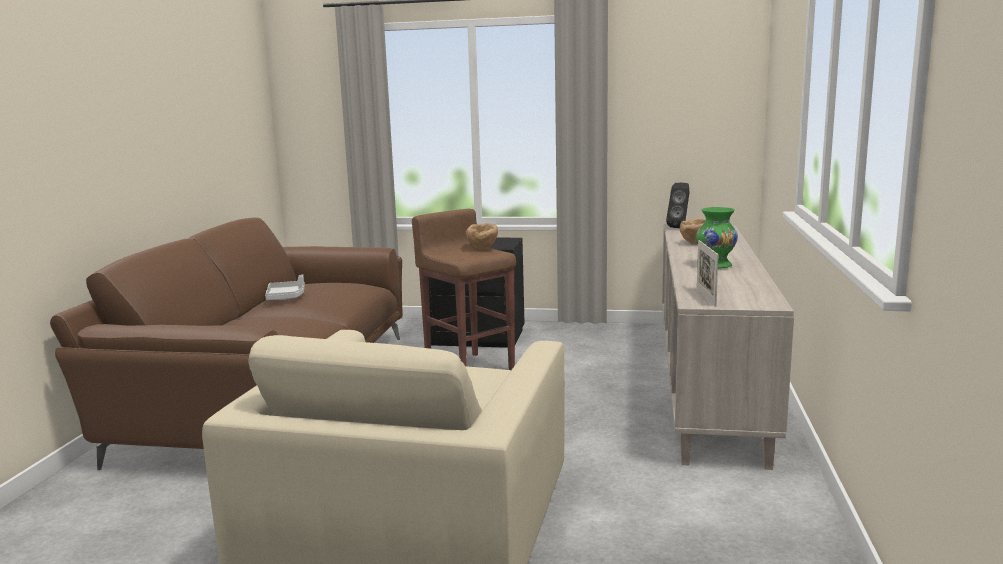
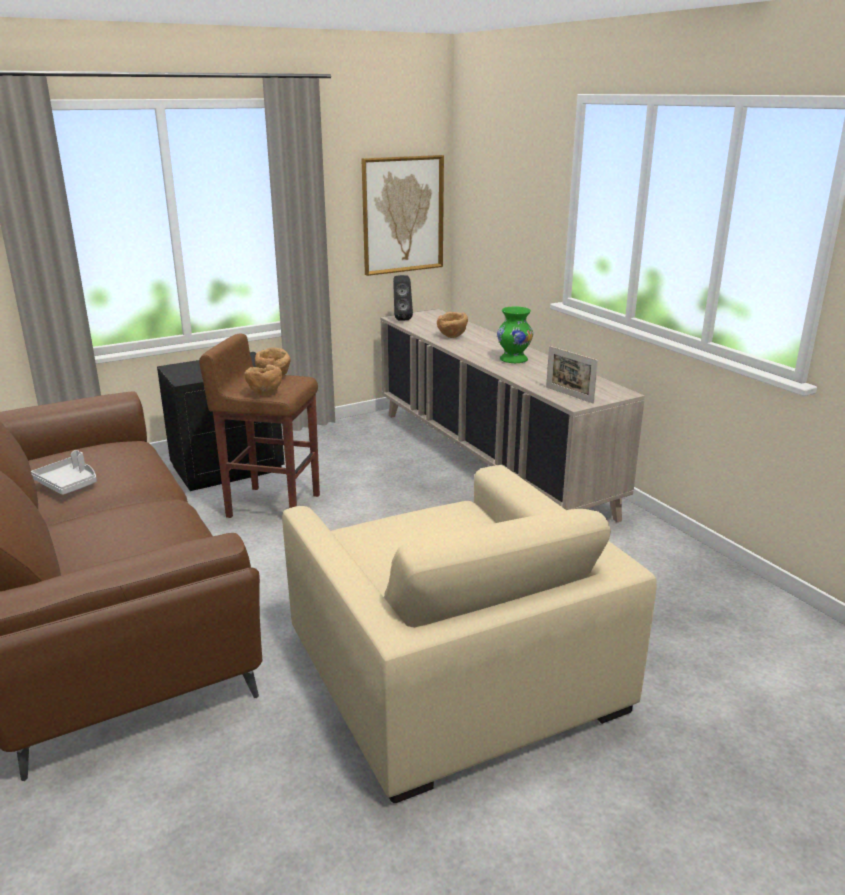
camera: 40 degrees left, 10 degrees up
none -> brown bowl [244,364,282,396]
none -> picture [361,155,444,276]

